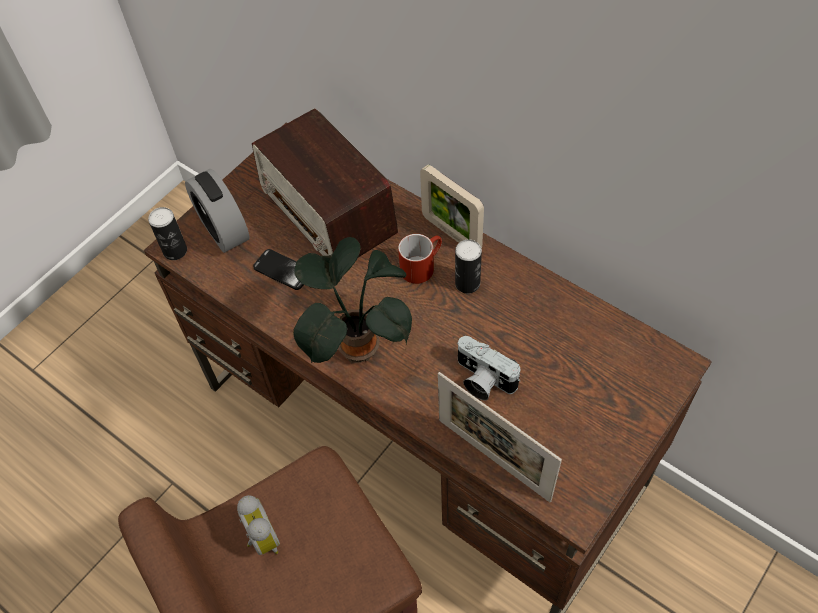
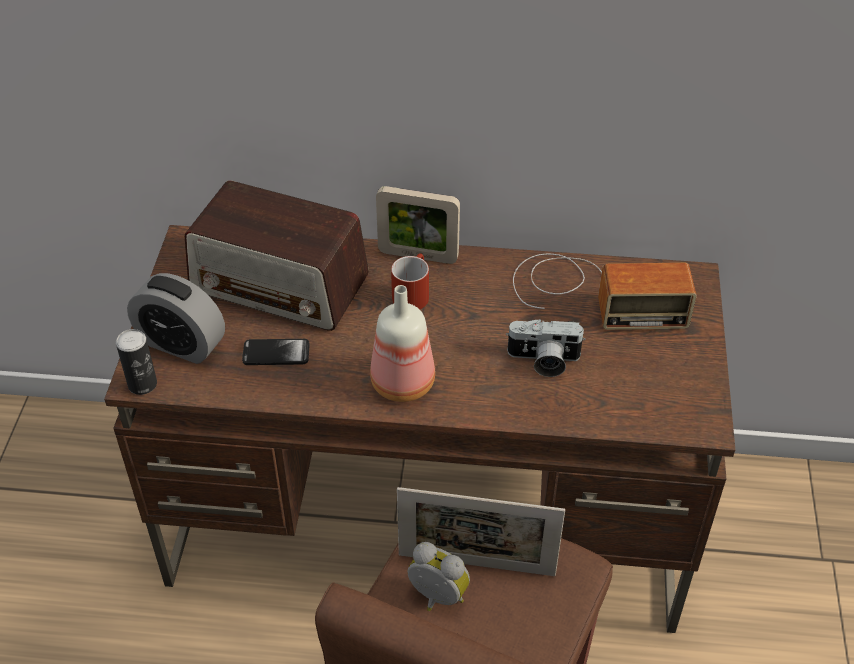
camera: 35 degrees left, 10 degrees down
potted plant [293,237,412,364] -> bottle [370,285,435,402]
picture frame [438,372,562,502] -> picture frame moved to [397,487,565,576]
can [455,240,482,294] -> none
none -> radio [513,254,697,330]

